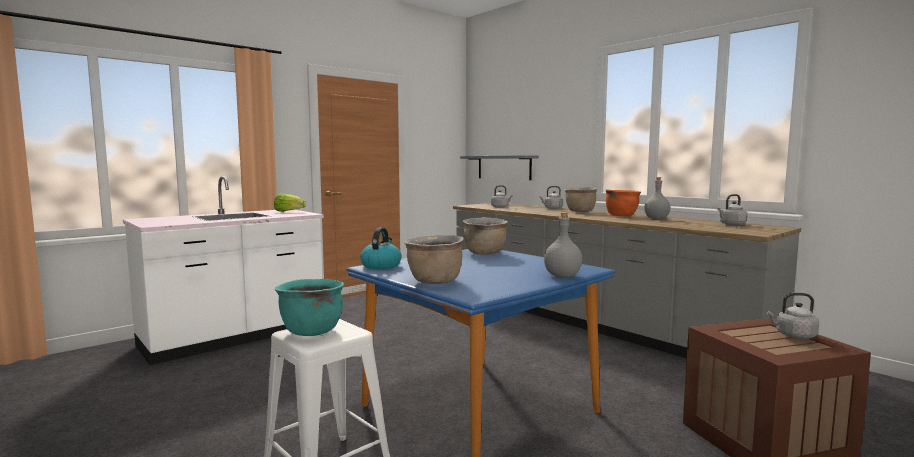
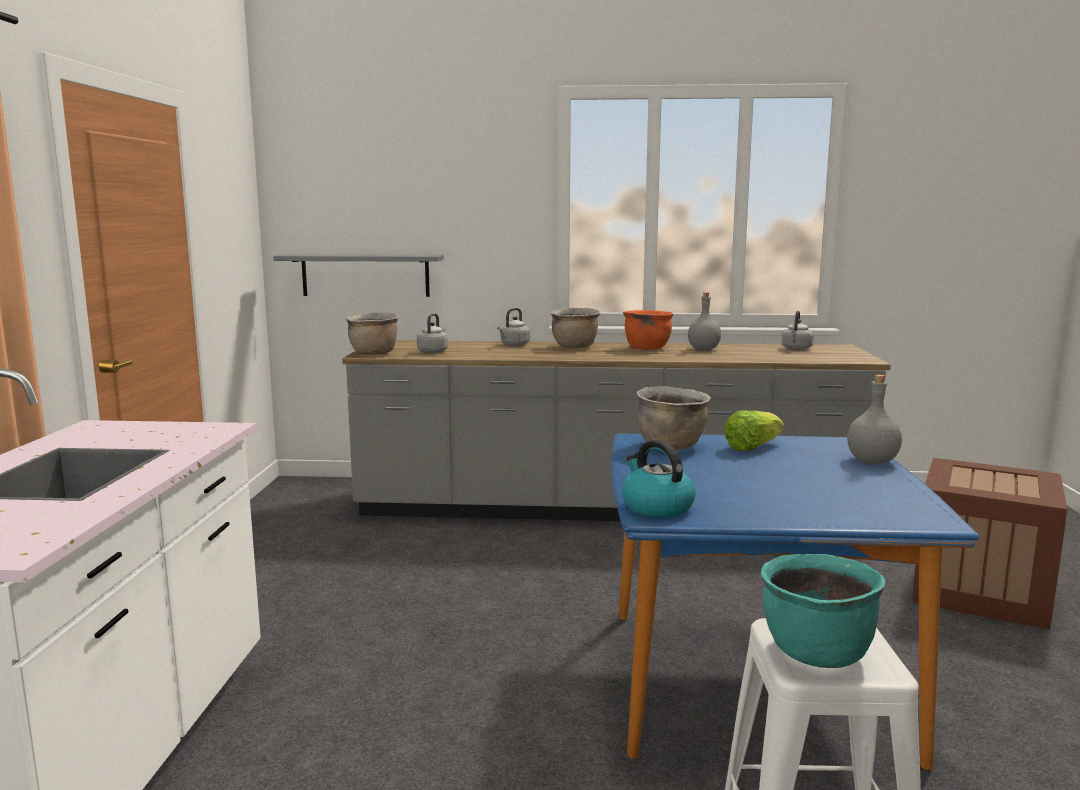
camera: 45 degrees left, 5 degrees up
lettuce [274,193,306,212] -> lettuce moved to [724,410,784,451]
brown cooking pot [404,235,463,284] -> brown cooking pot moved to [346,312,399,355]
grey kettle [766,293,819,339] -> none

